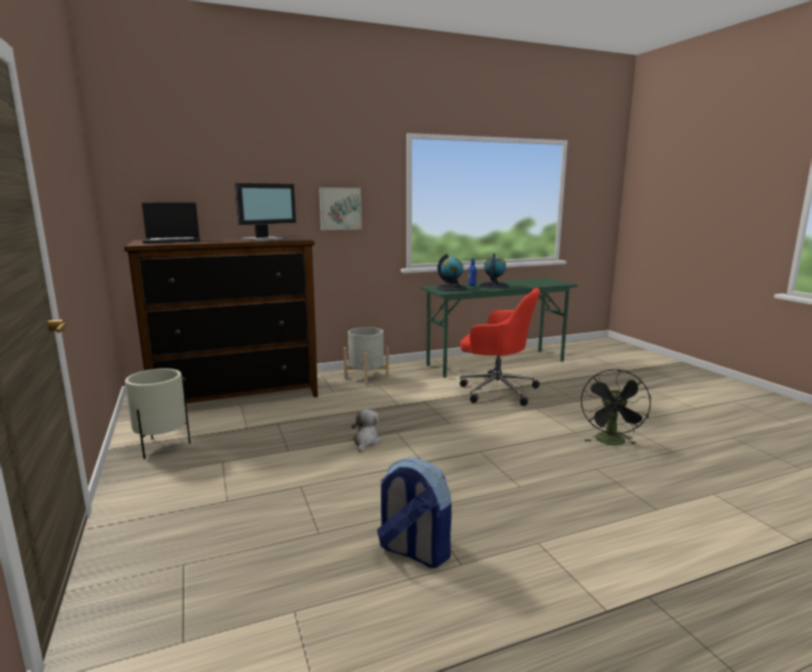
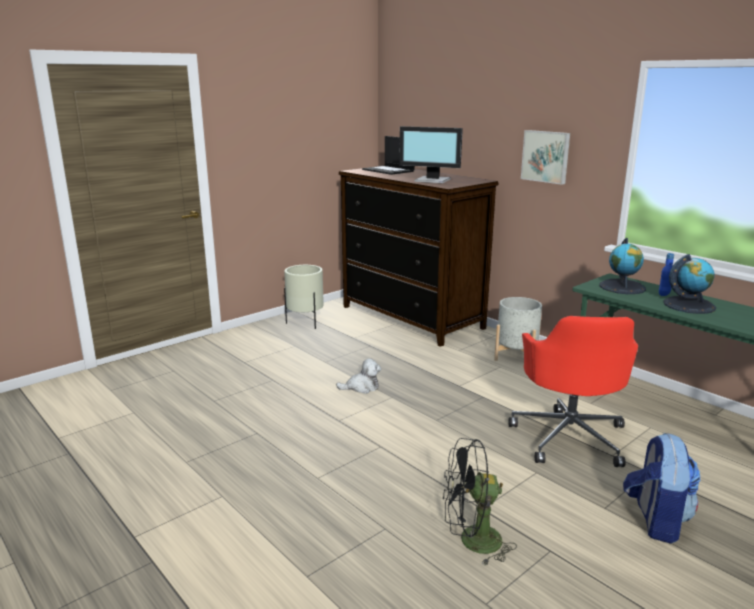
camera: 70 degrees right, 5 degrees up
backpack [377,458,452,568] -> backpack moved to [623,433,700,543]

